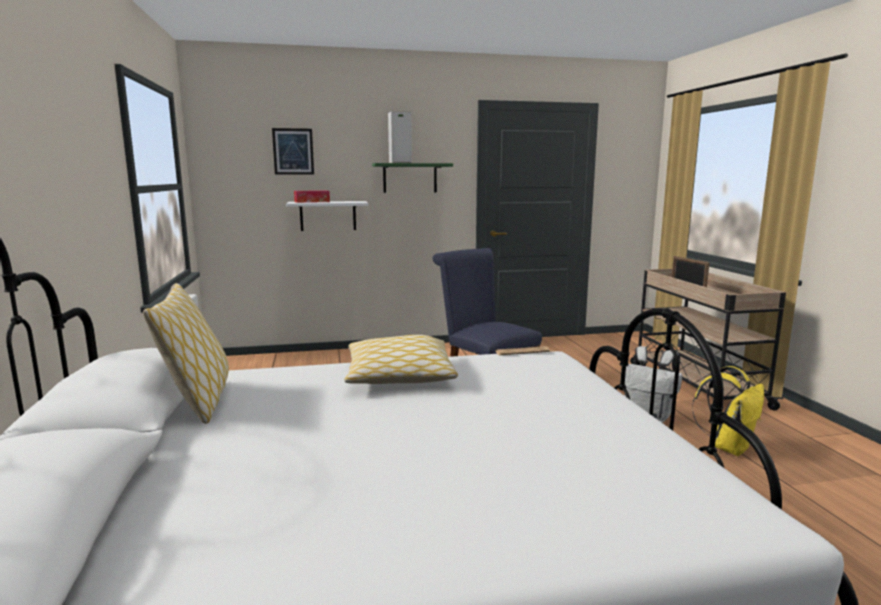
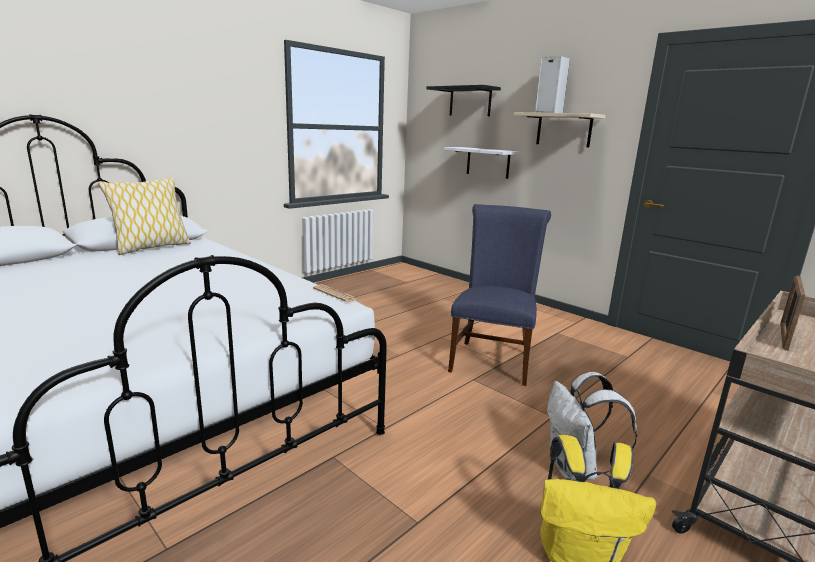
camera: 55 degrees right, 5 degrees up
picture [272,128,314,175] -> black shelf [426,85,501,116]
tissue box [294,190,330,203] -> none
pillow [344,335,458,384] -> none
green shelf [372,163,453,193] -> beige shelf [514,112,606,147]

